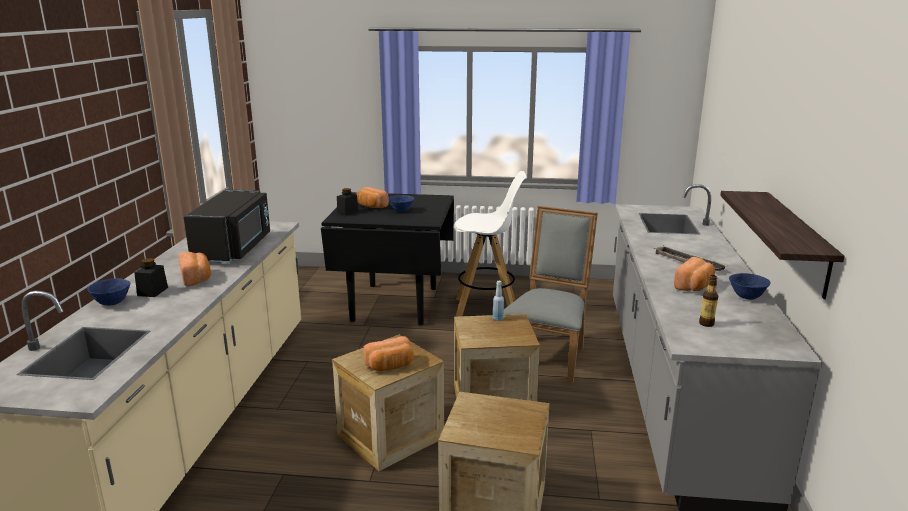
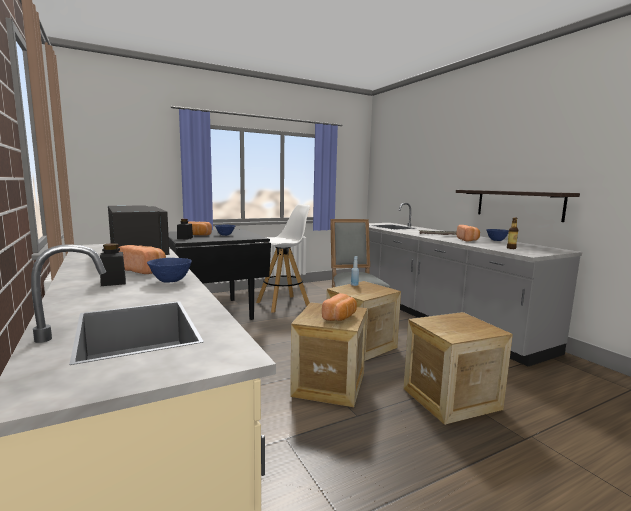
camera: 35 degrees left, 10 degrees down
blue bowl [88,278,130,305] -> blue bowl moved to [147,258,192,283]

